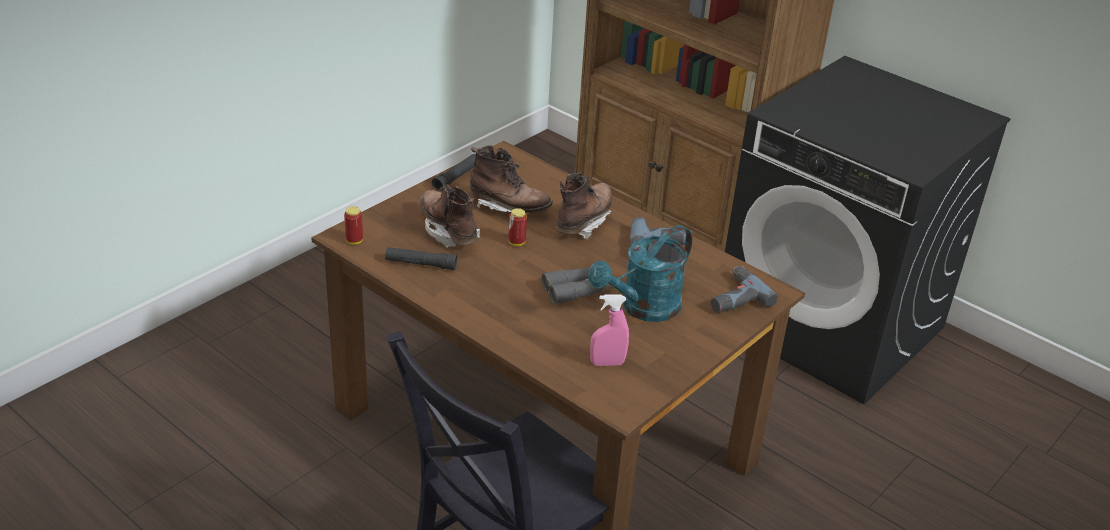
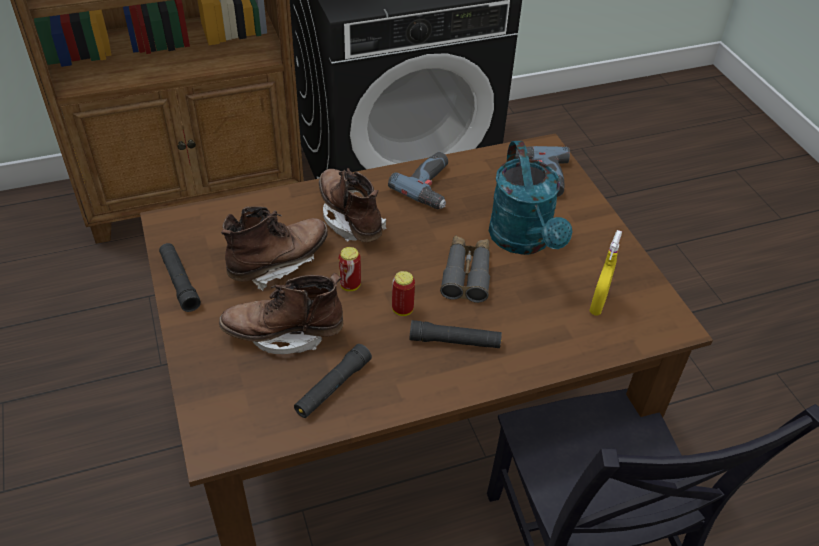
camera: 60 degrees left, 10 degrees up
can [344,206,363,245] -> can moved to [392,271,415,316]
pink spray bottle [590,295,629,366] -> yellow spray bottle [589,230,622,316]
none -> black flashlight [409,320,502,348]

